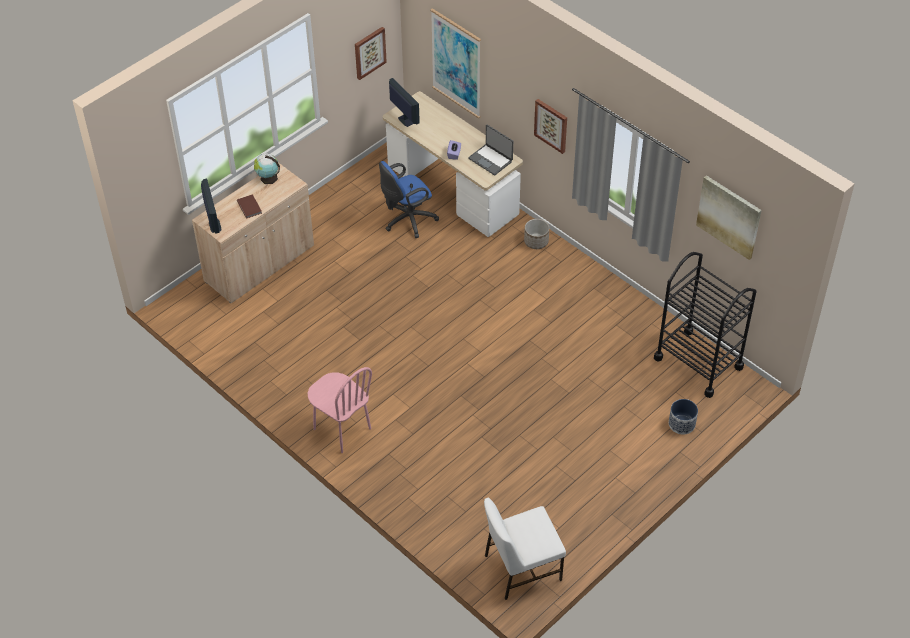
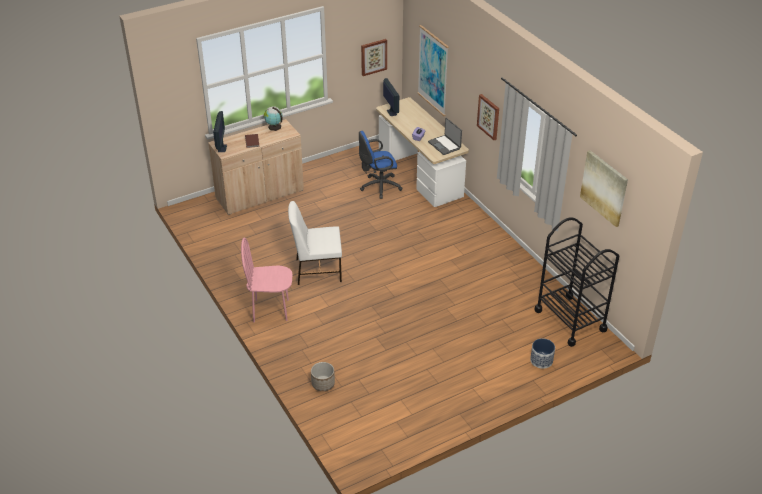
camera: 15 degrees right, 10 degrees down
pink chair [308,367,372,453] -> pink chair turned 120 degrees clockwise [241,238,292,322]
white chair [484,498,566,600] -> white chair moved to [288,201,342,285]
planter [524,219,549,249] -> planter moved to [311,362,335,391]

